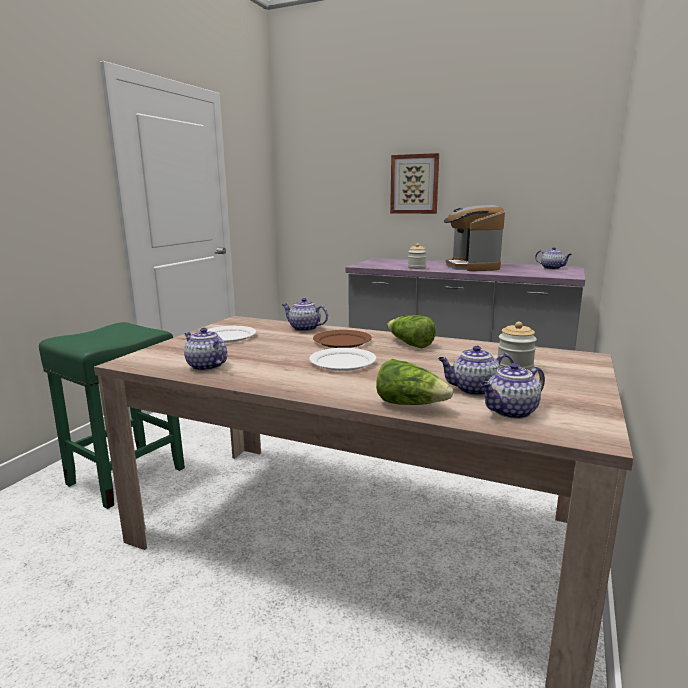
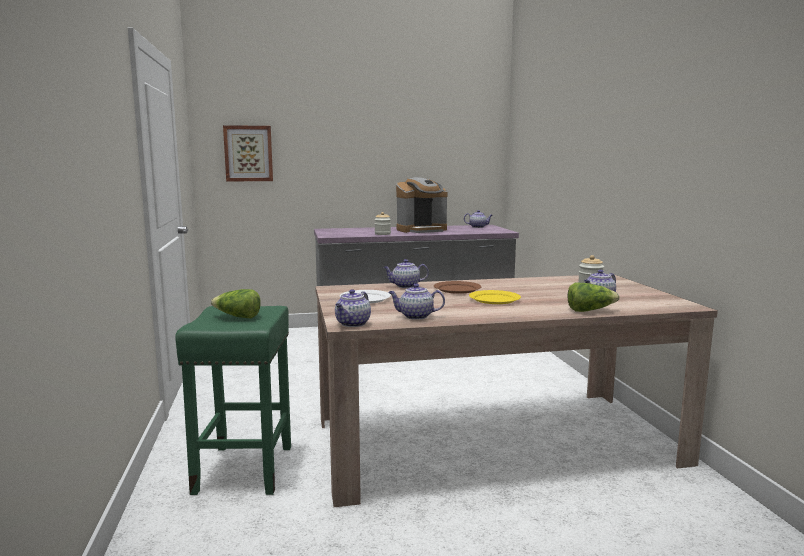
camera: 35 degrees left, 5 degrees down
white plate [309,348,376,371] -> yellow plate [469,290,521,304]
lettuce [387,315,436,348] -> lettuce moved to [211,289,261,319]
picture [390,153,439,214] -> picture moved to [223,125,273,182]
coffee machine [444,205,505,271] -> coffee machine turned 75 degrees counterclockwise [396,177,448,233]
teapot [481,363,545,419] -> teapot moved to [335,289,371,327]

